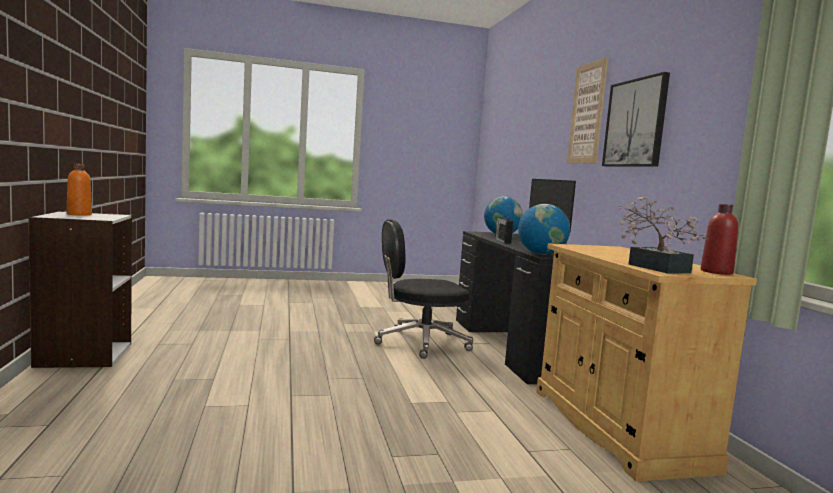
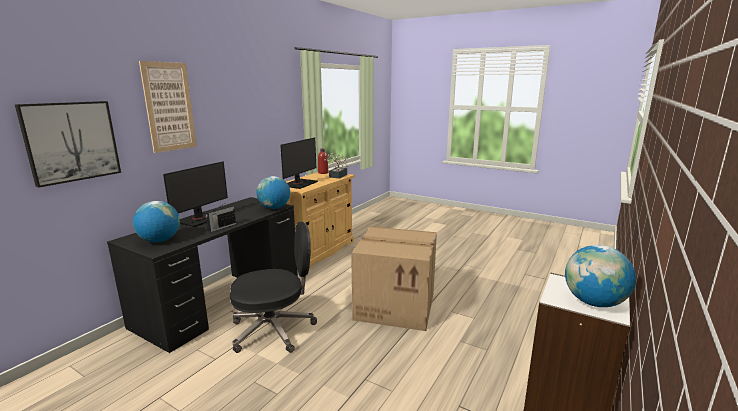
camera: 135 degrees left, 10 degrees up
orange bottle [67,164,92,216] -> globe [565,245,636,307]
black office chair [374,219,473,359] -> black office chair turned 45 degrees counterclockwise [230,222,317,353]
picture [602,72,670,167] -> picture moved to [15,101,121,188]
none -> monitor [280,138,318,189]
none -> cardboard box [351,227,437,331]

